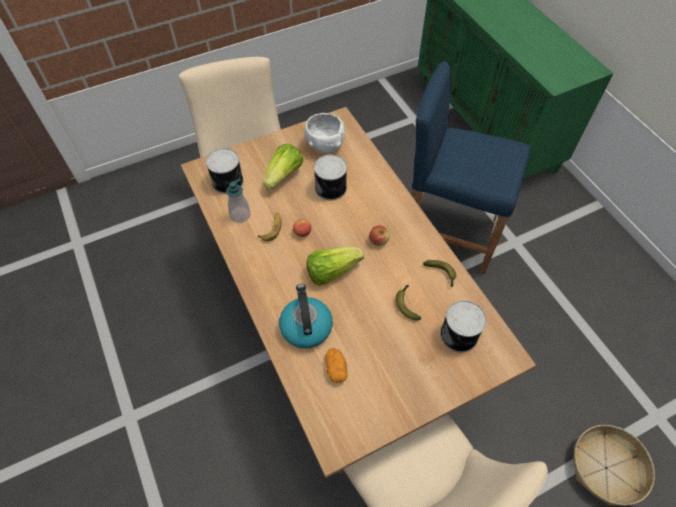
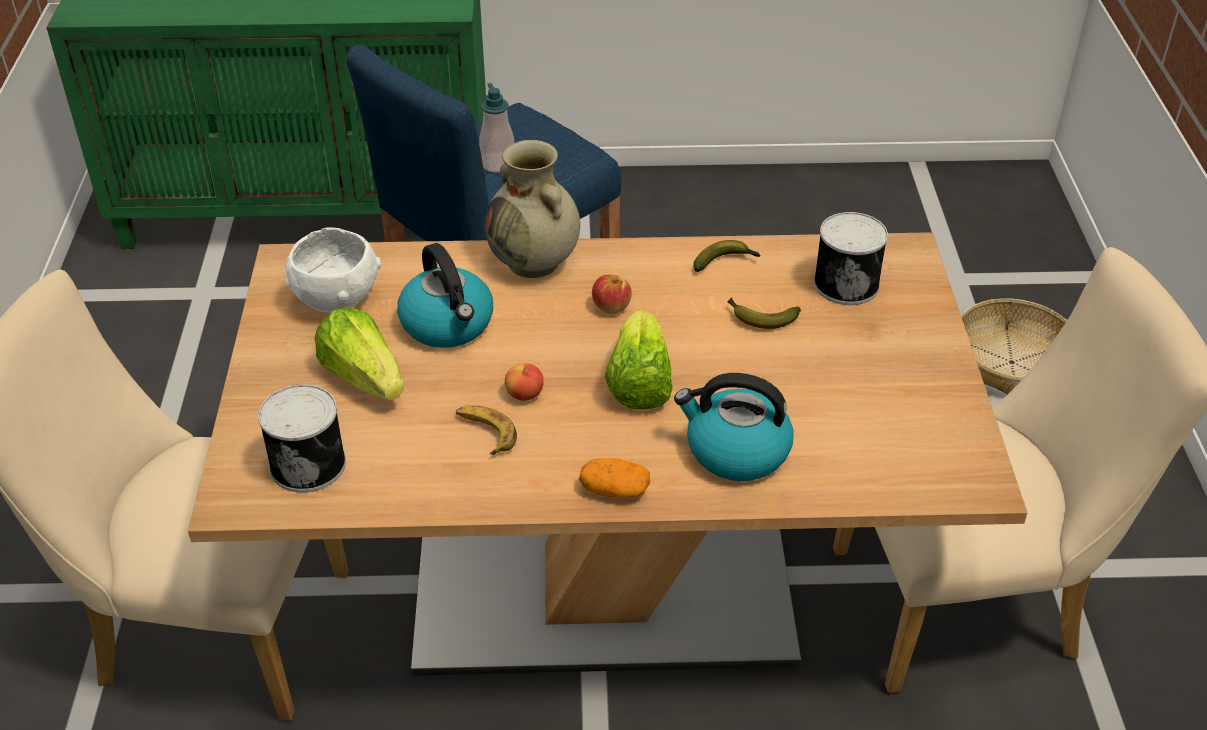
camera: 65 degrees left, 15 degrees down
soap dispenser [226,179,251,223] -> soap dispenser moved to [479,83,515,173]
can [314,154,347,201] -> kettle [397,243,493,348]
potato [325,348,348,383] -> potato moved to [579,458,650,498]
none -> beige vase [485,140,580,278]

